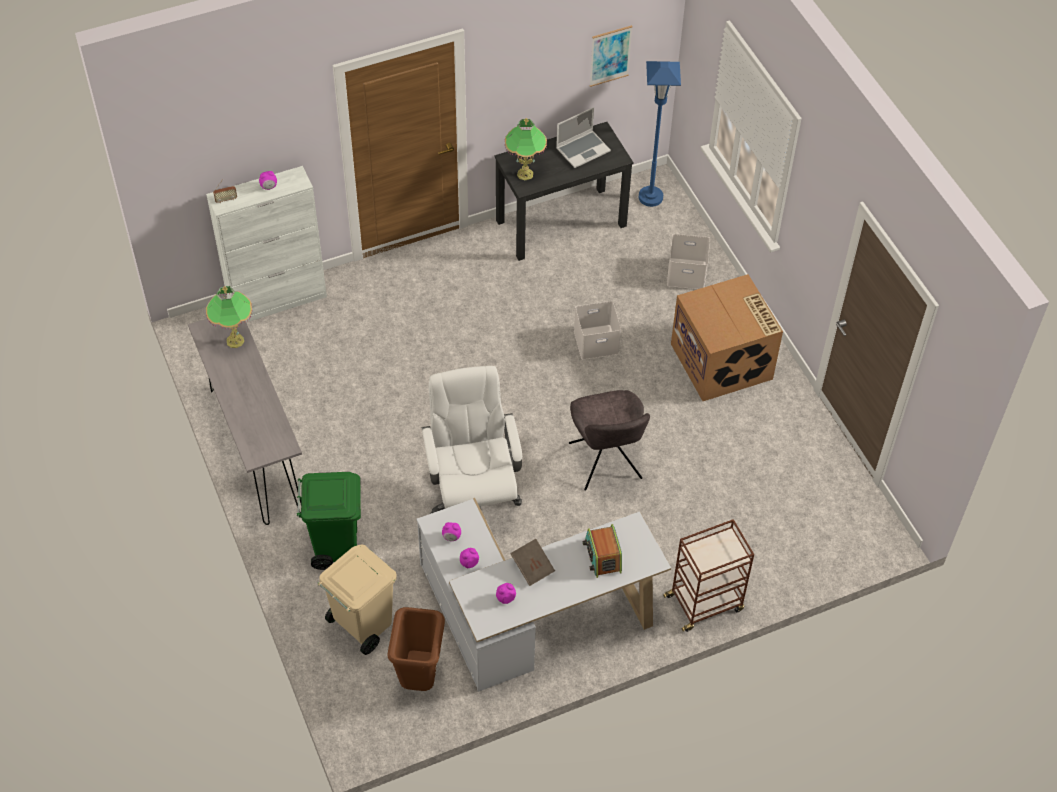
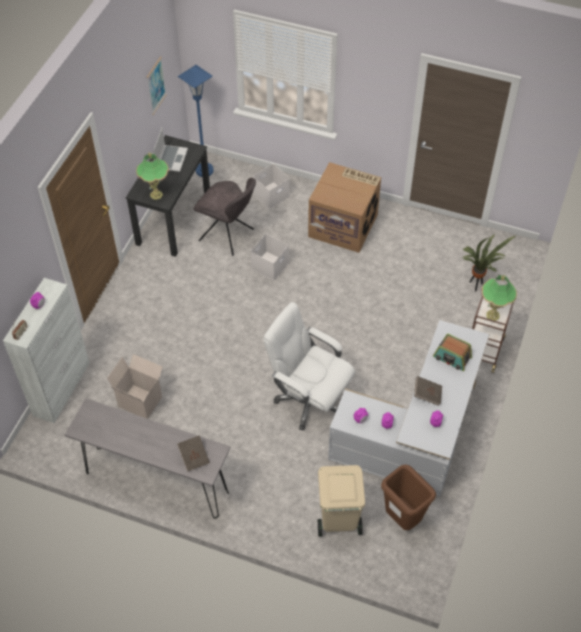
camera: 45 degrees left, 0 degrees up
table lamp [206,286,253,348] -> table lamp moved to [481,275,517,321]
green trash can [297,472,361,570] -> none
grey chair [569,390,650,491] -> grey chair moved to [194,178,256,256]
none -> cardboard box [107,354,162,419]
none -> brown book [177,436,210,472]
none -> potted plant [463,234,516,291]

